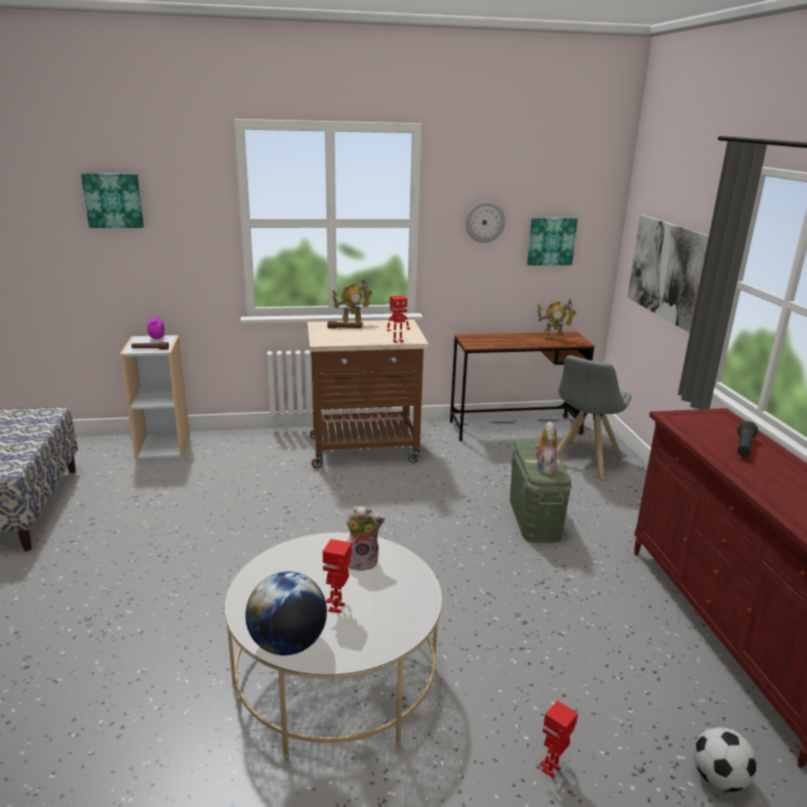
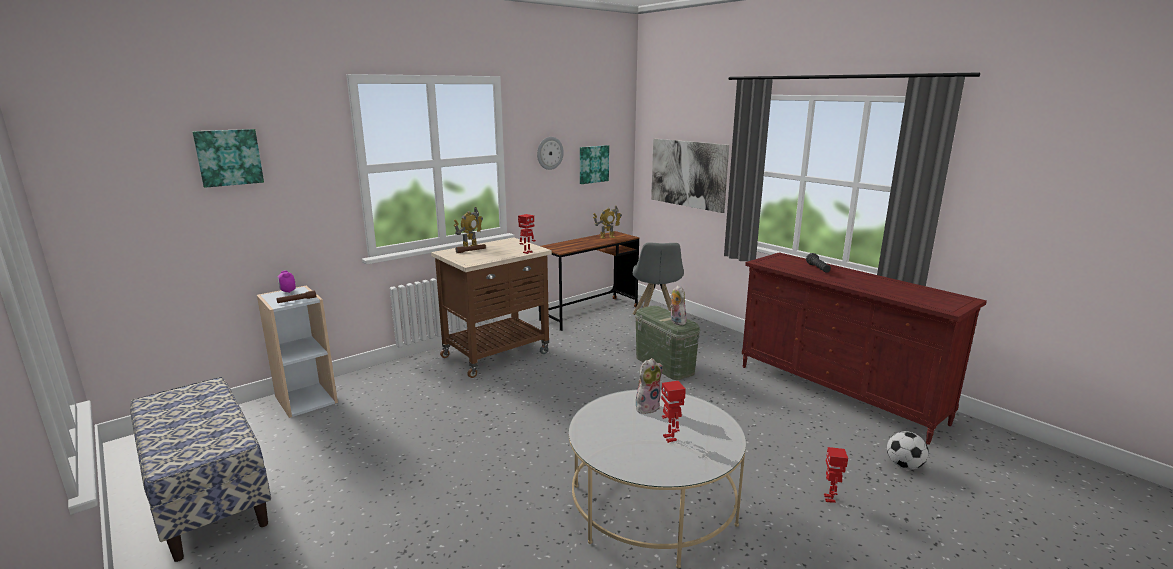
camera: 30 degrees left, 5 degrees down
globe [245,572,327,655] -> none

